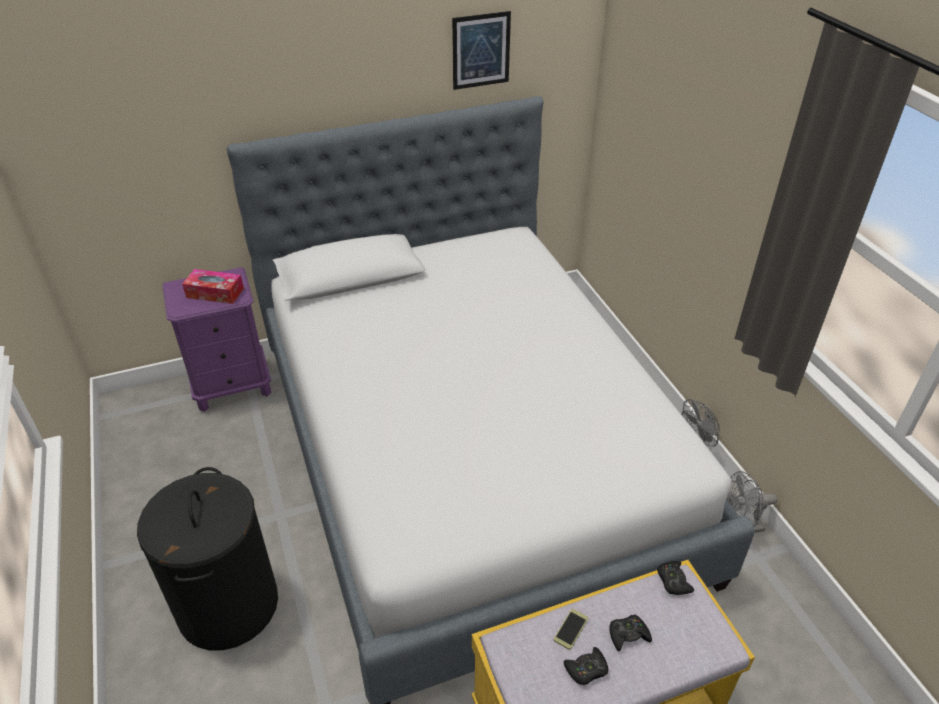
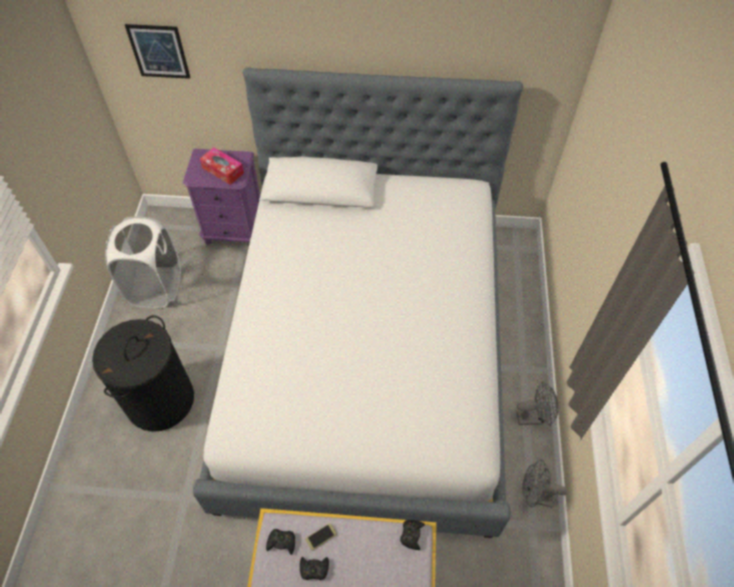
camera: 25 degrees right, 15 degrees up
picture [452,11,511,90] -> picture moved to [125,24,190,79]
black game controller [609,614,652,652] -> black game controller moved to [266,529,295,555]
none -> white laundry basket [105,217,181,308]

